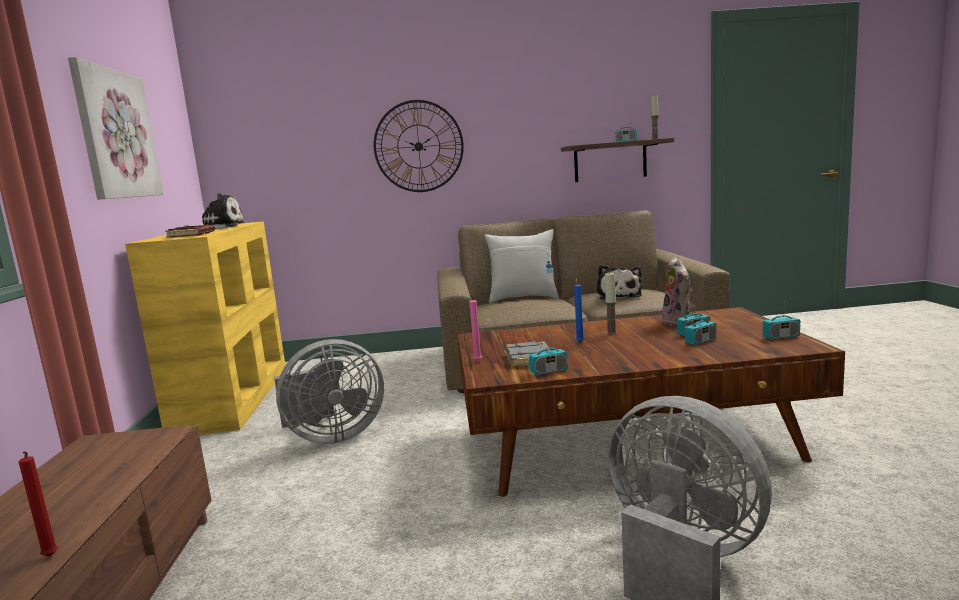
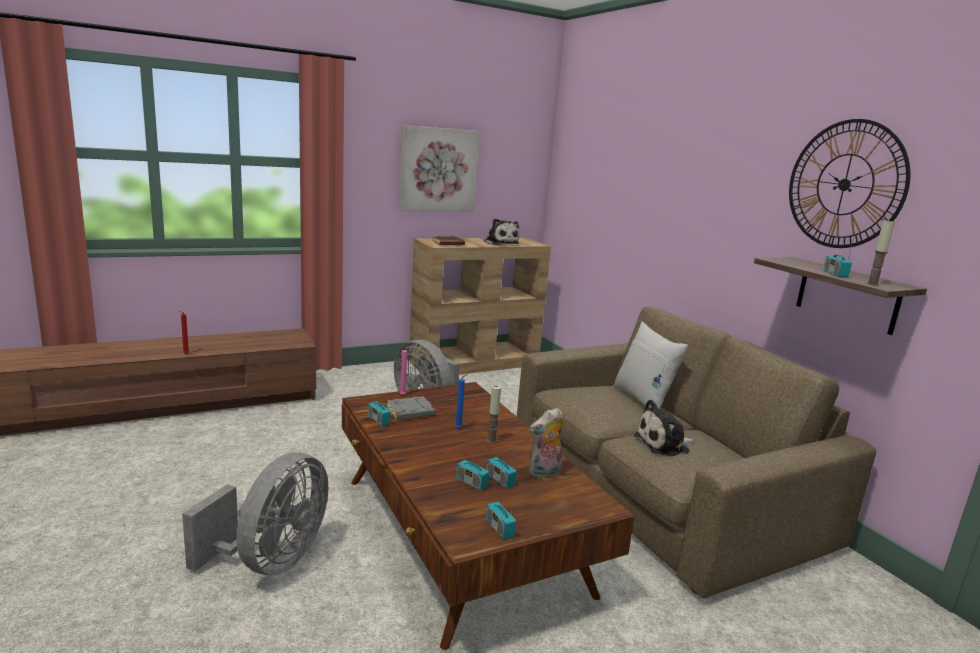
camera: 65 degrees right, 5 degrees up
yellow bookcase [125,221,285,434] -> brown bookcase [409,238,551,374]
wall clock [373,100,464,192] -> wall clock moved to [789,119,911,248]

